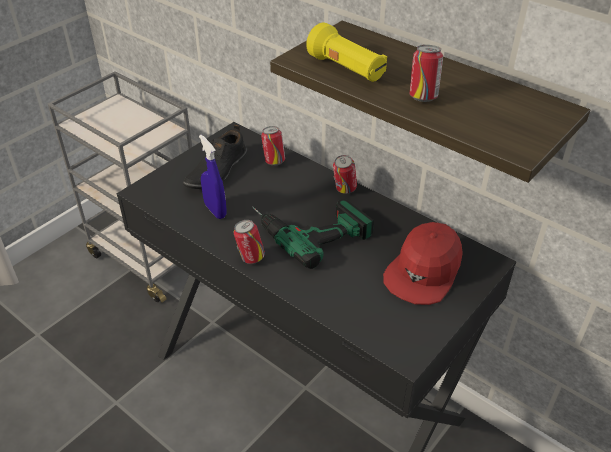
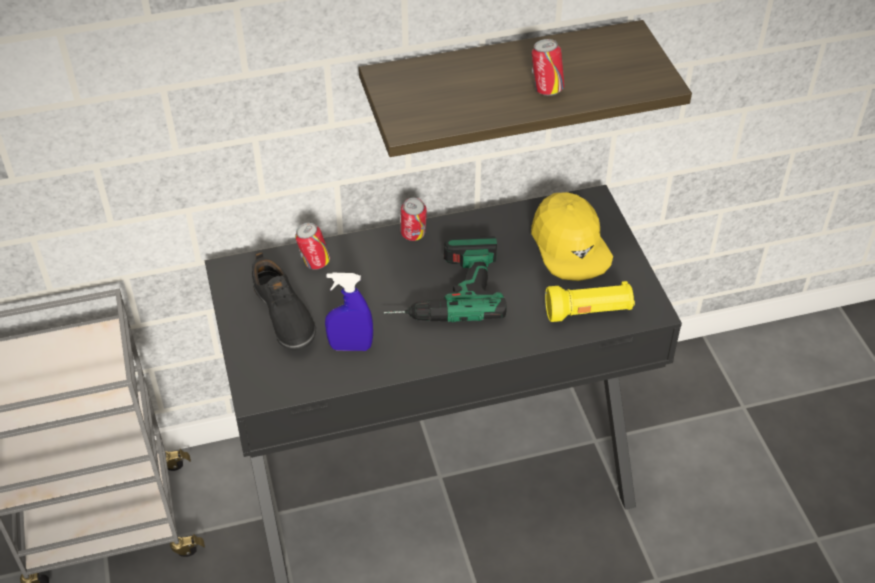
camera: 55 degrees left, 5 degrees up
can [234,220,265,264] -> none
yellow flashlight [306,23,387,82] -> yellow flashlight moved to [545,281,635,322]
red cap [383,222,463,305] -> yellow cap [531,192,613,281]

